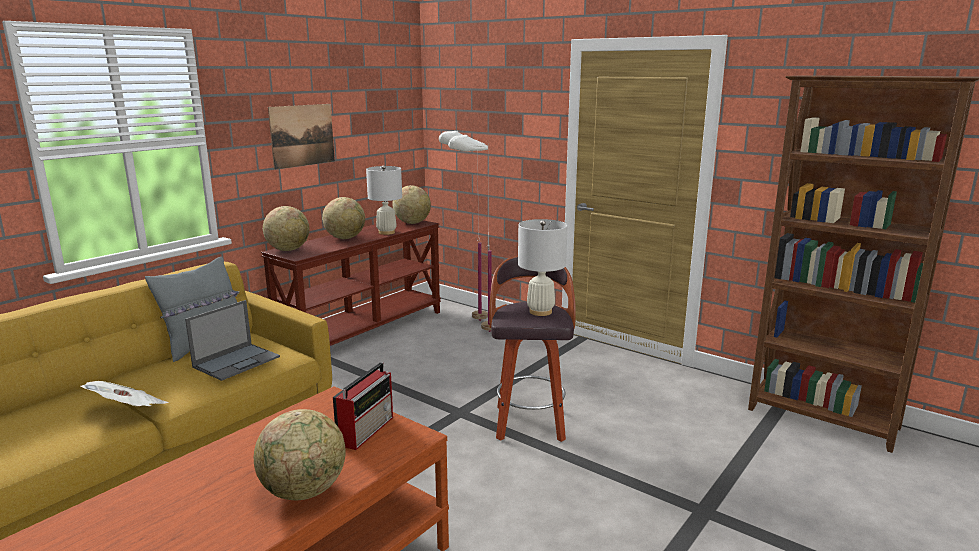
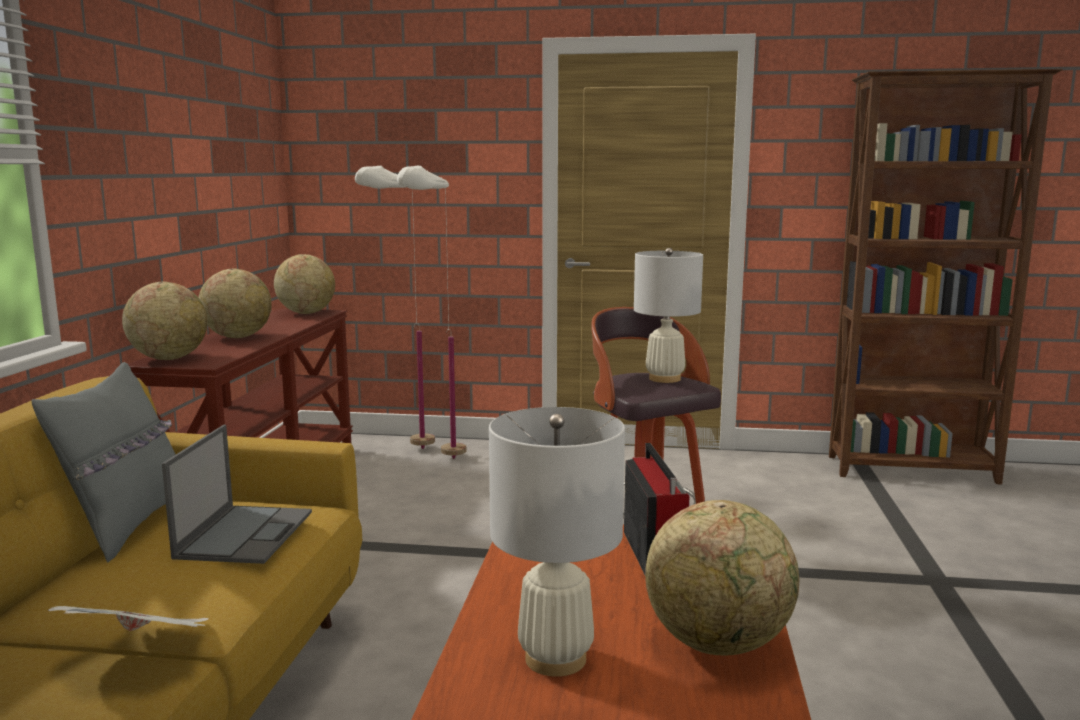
camera: 30 degrees left, 5 degrees down
picture [268,104,335,170] -> none
white table lamp [366,165,402,235] -> white table lamp moved to [489,407,625,677]

